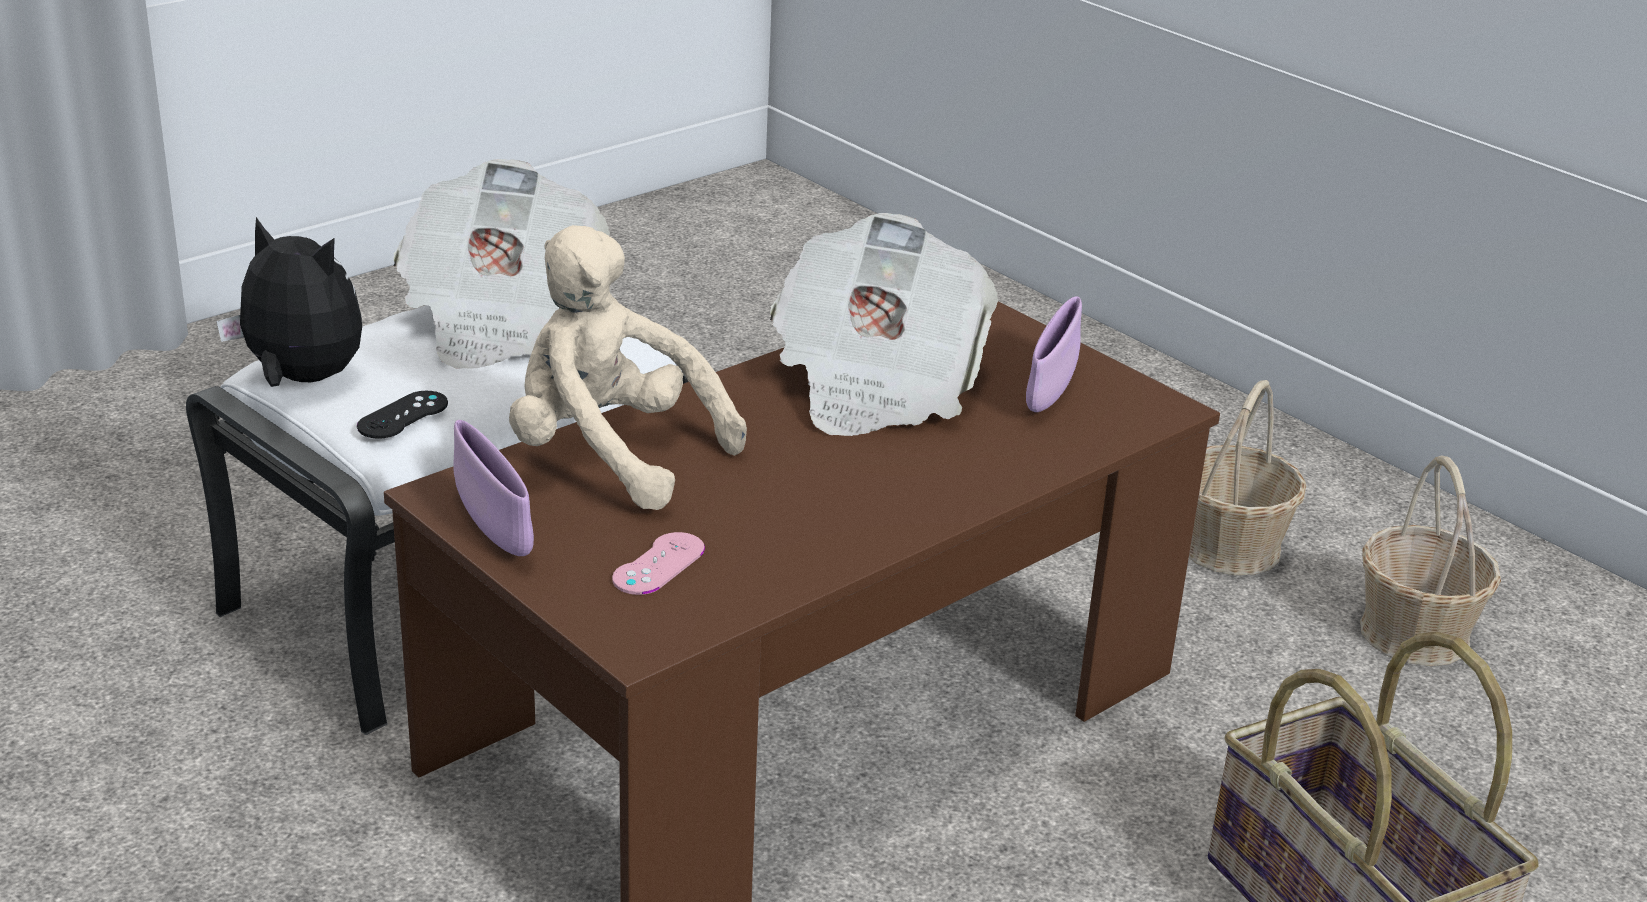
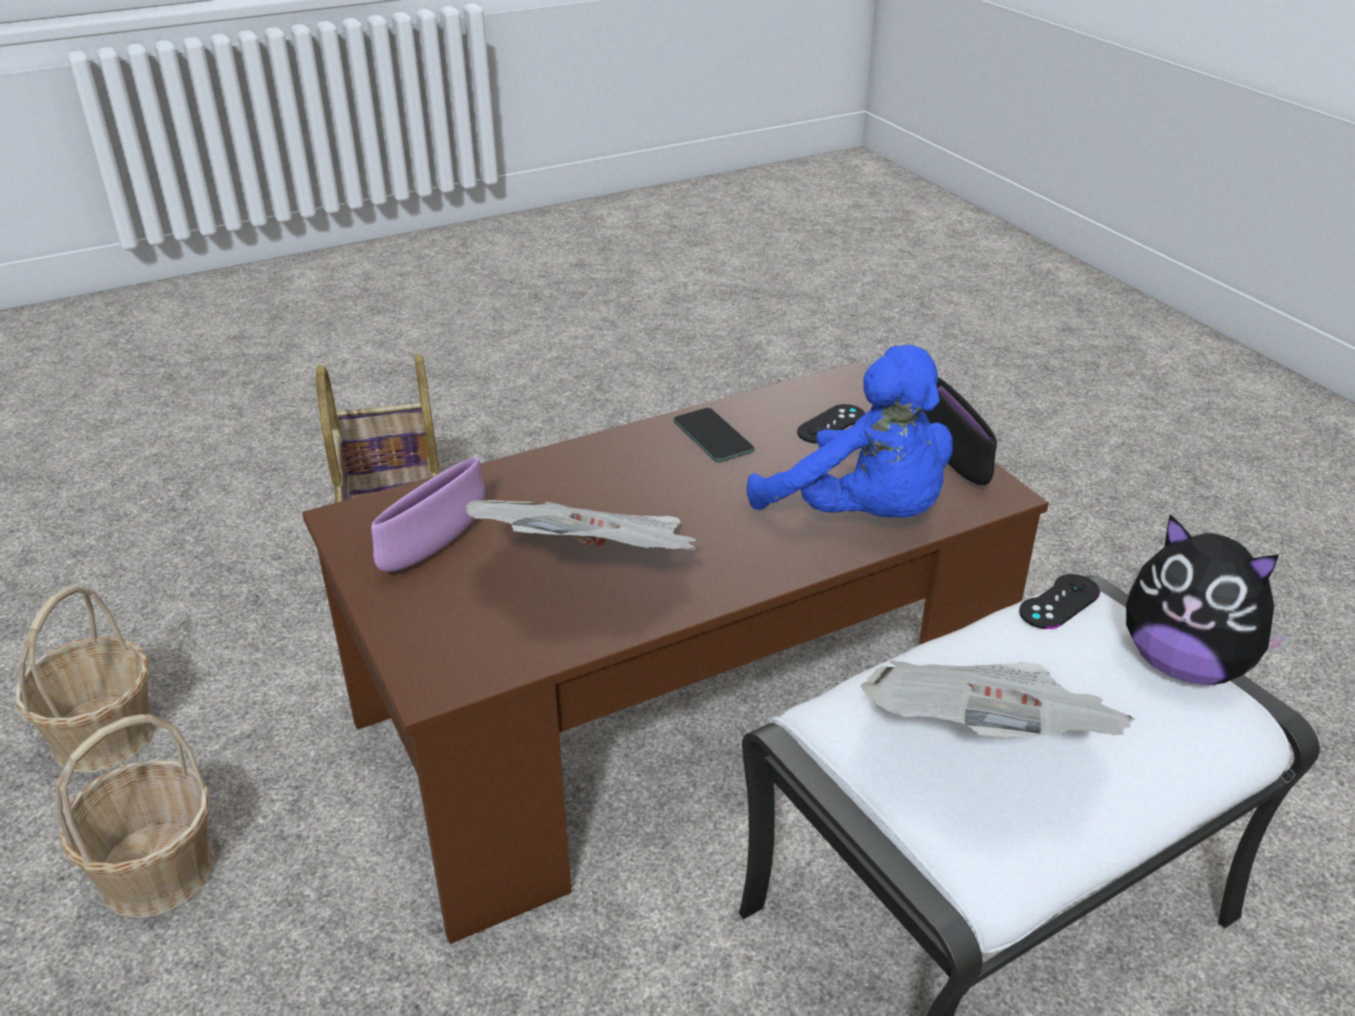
camera: 165 degrees left, 5 degrees up
purple bowl [453,420,534,556] -> black bowl [923,377,997,485]
beige plush toy [509,225,747,510] -> blue plush toy [747,345,953,518]
pink game controller [612,532,705,595] -> black game controller [797,404,865,444]
none -> phone [673,408,755,462]

